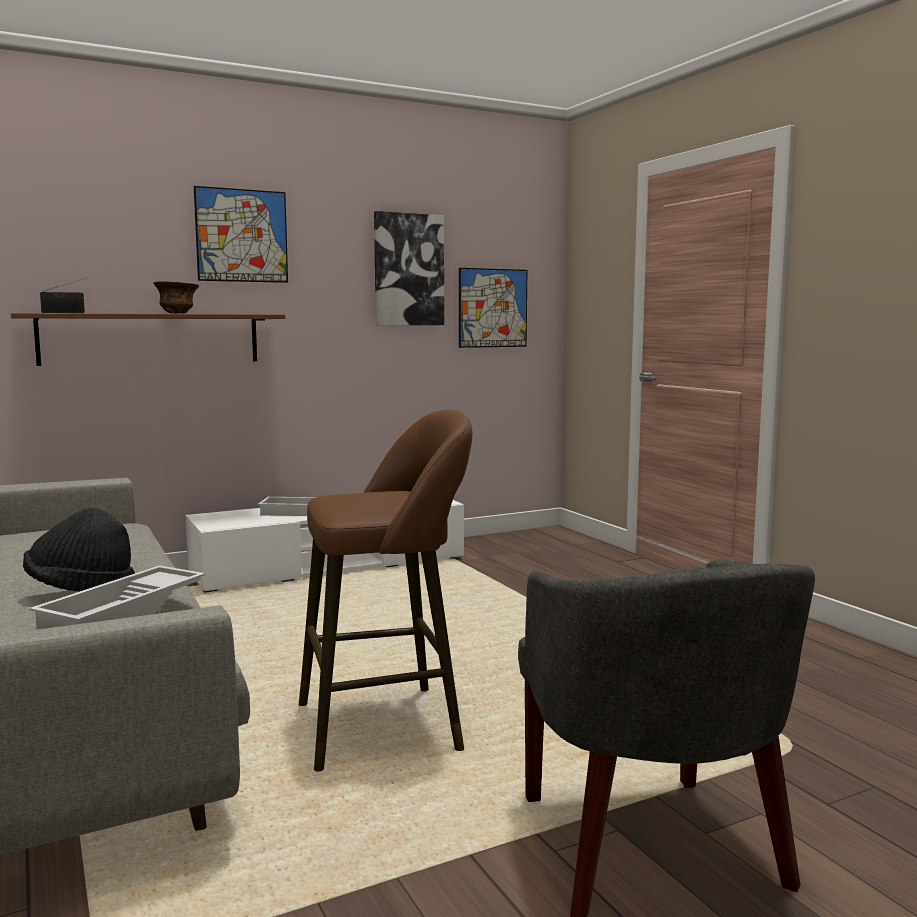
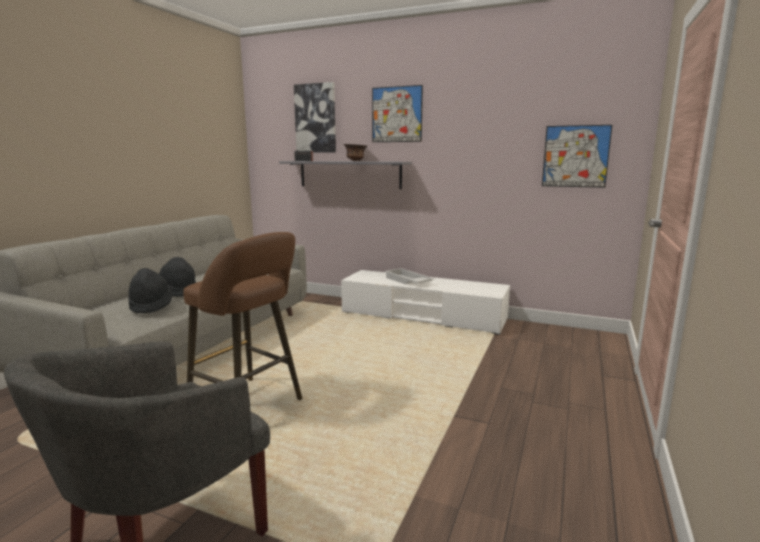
camera: 50 degrees right, 5 degrees up
brown shelf [11,313,285,366] -> grey shelf [279,161,412,189]
white tray [29,565,205,629] -> black hat [128,268,172,313]
picture [374,211,444,325] -> picture moved to [294,82,336,153]

